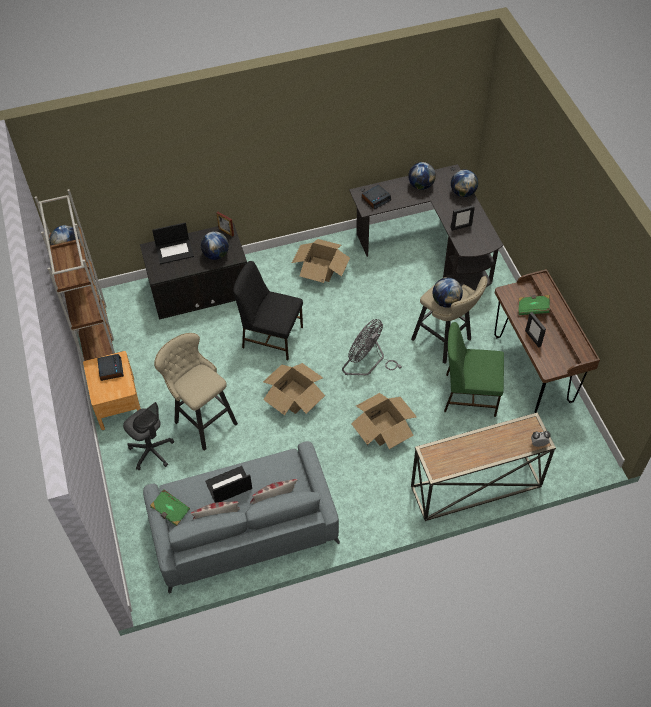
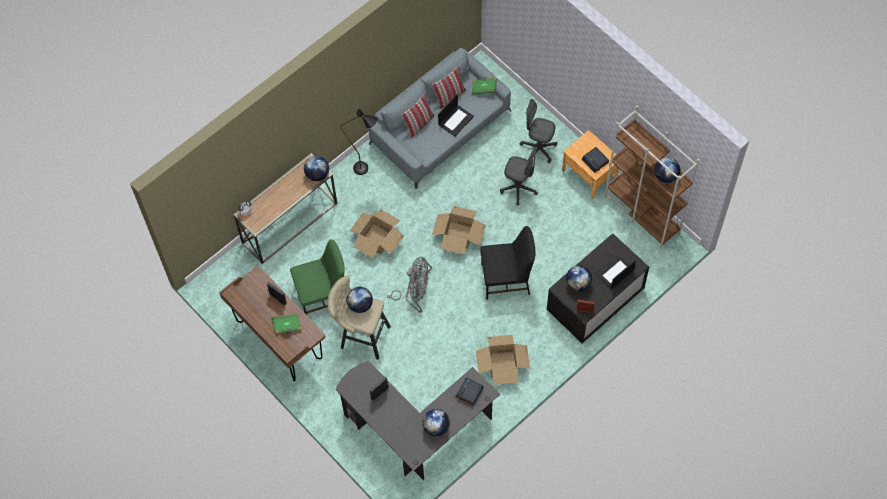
camera: 155 degrees right, 10 degrees up
beige stool [154,333,238,451] -> grey office chair [500,147,538,205]
globe [451,169,478,197] -> globe moved to [304,156,329,181]
none -> black floor lamp [340,109,378,175]

